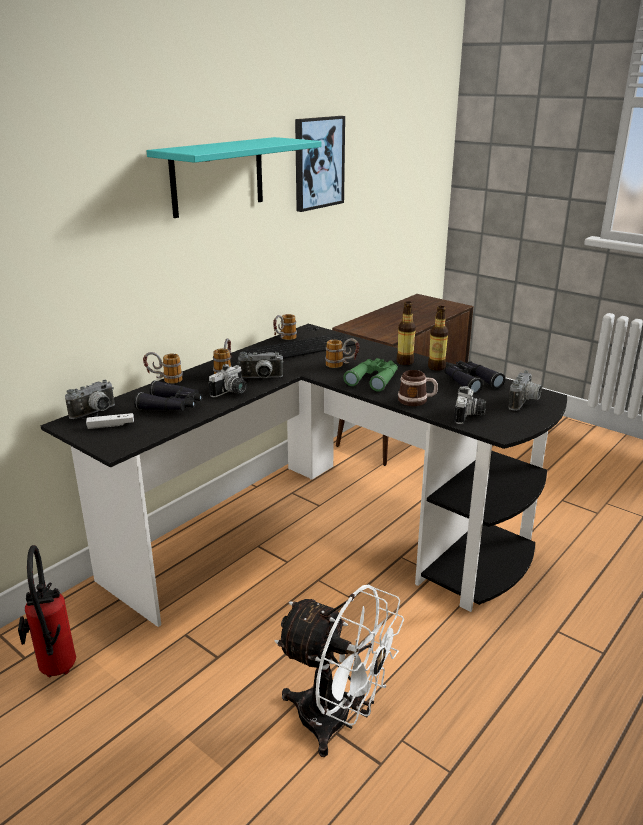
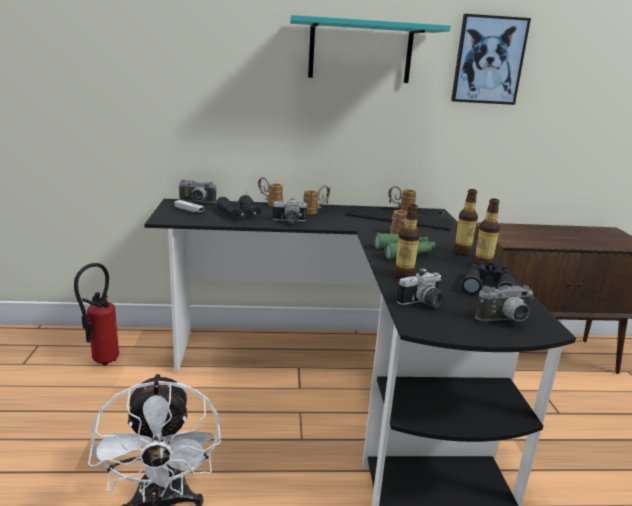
camera: 45 degrees right, 5 degrees down
camera [237,352,284,378] -> none
mug [398,370,438,406] -> bottle [394,204,420,279]

